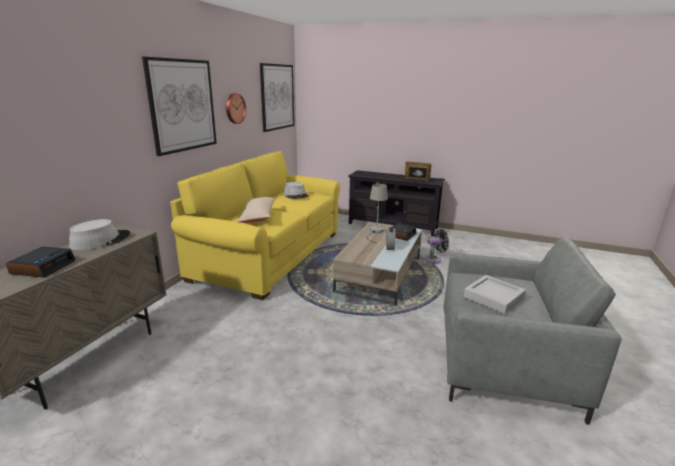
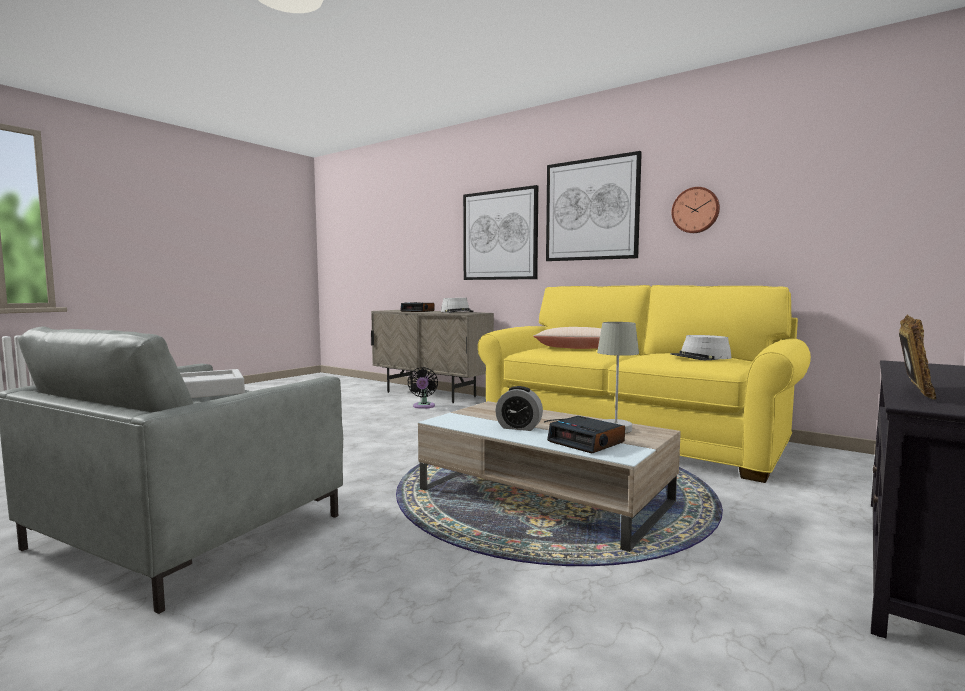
camera: 105 degrees right, 15 degrees down
picture [260,63,294,132] -> picture moved to [463,185,538,280]
black fan [424,229,449,264] -> black fan moved to [408,367,438,409]

